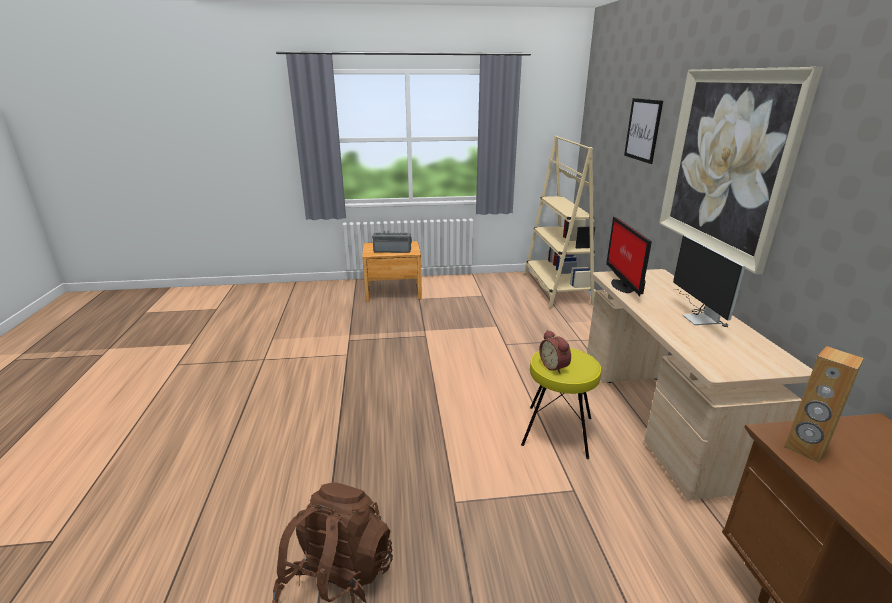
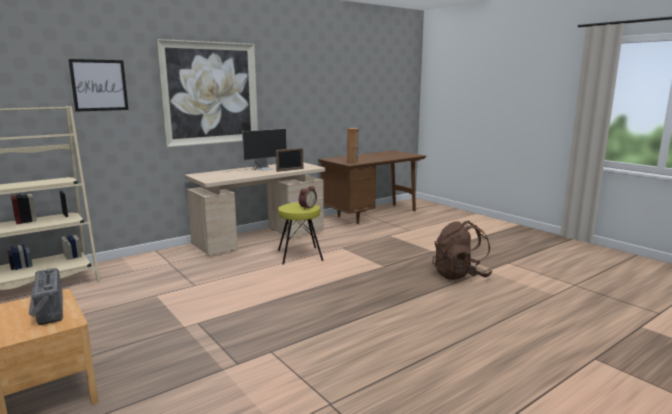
camera: 120 degrees left, 10 degrees down
monitor [606,217,652,297] -> none
none -> picture frame [276,148,303,172]

